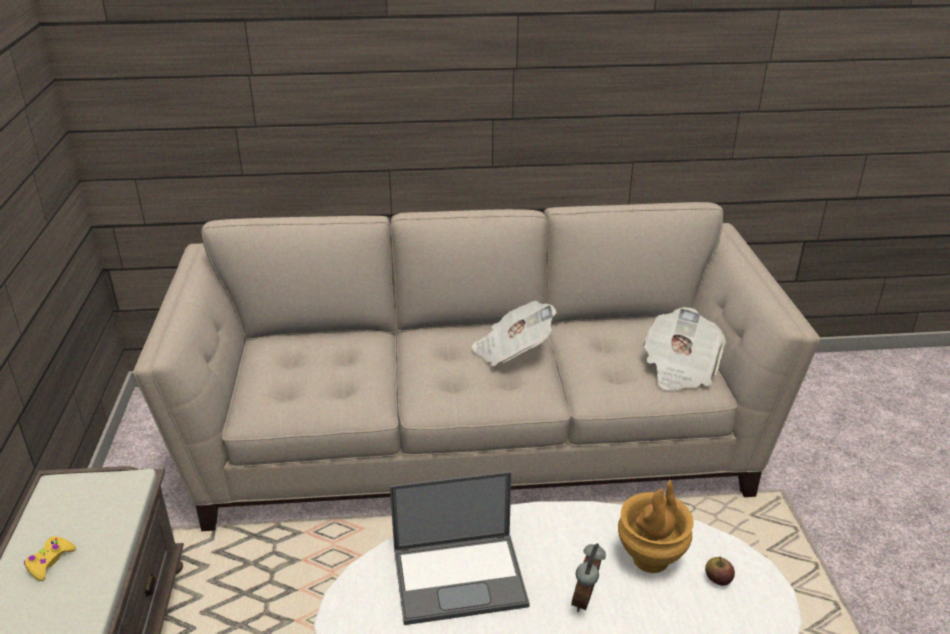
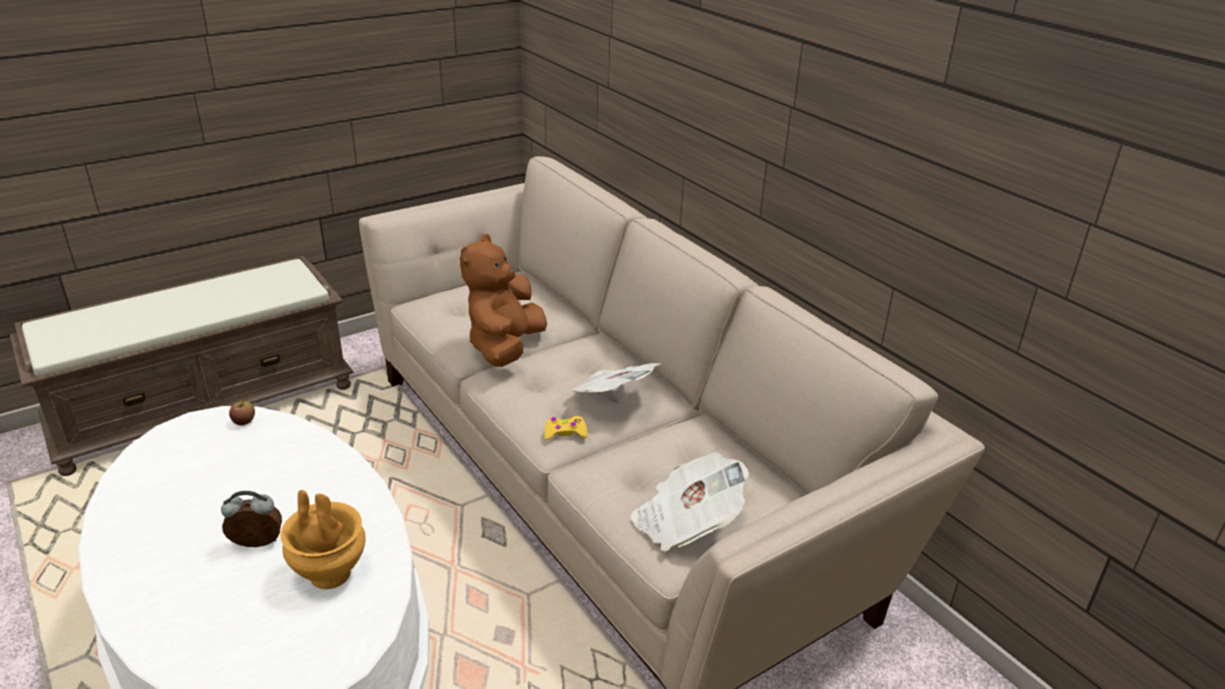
camera: 60 degrees right, 0 degrees up
yellow game controller [24,536,76,581] -> yellow game controller moved to [544,416,588,440]
laptop [390,471,530,625] -> none
apple [705,557,735,586] -> apple moved to [229,400,255,425]
none -> brown plush toy [460,234,547,367]

